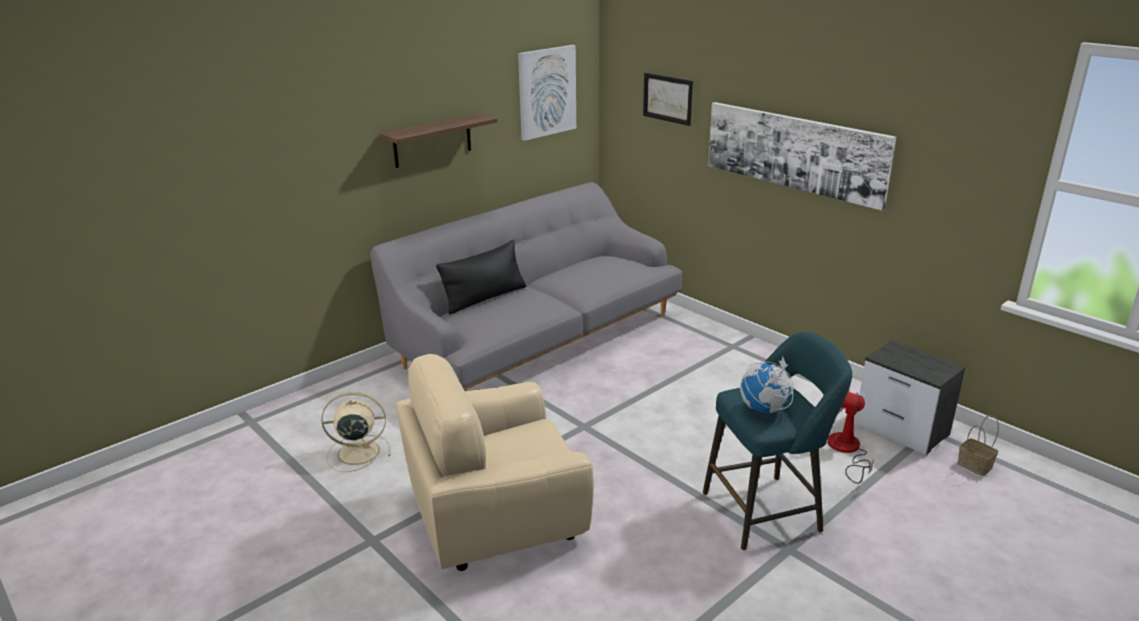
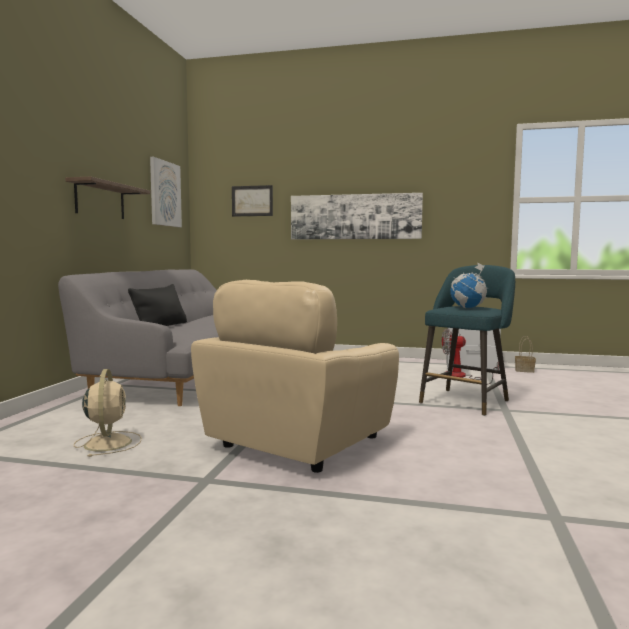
camera: 35 degrees left, 20 degrees down
beige fan [321,392,391,472] -> beige fan turned 120 degrees clockwise [73,369,142,457]

